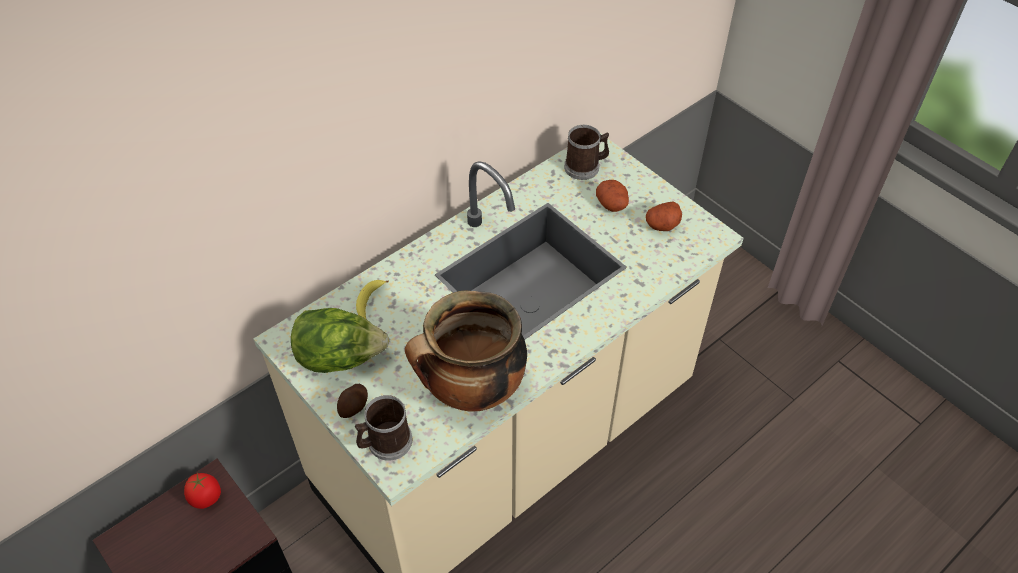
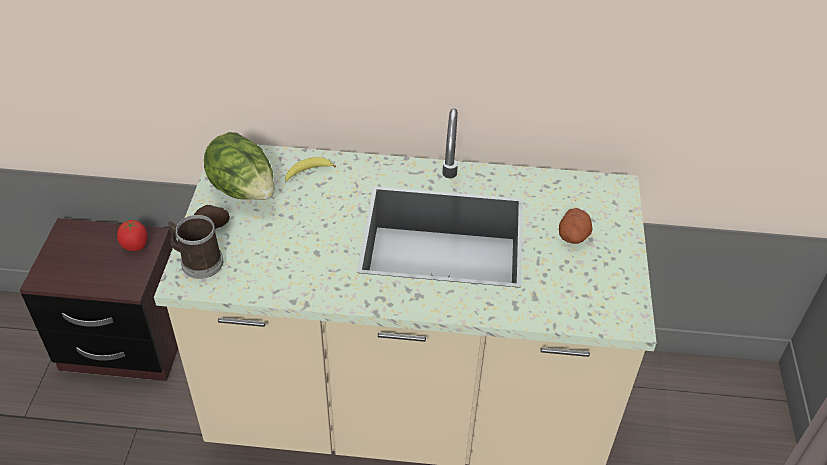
camera: 45 degrees right, 5 degrees down
cooking pot [405,290,527,412] -> none
mug [564,125,609,180] -> none
potato [646,202,682,231] -> none

